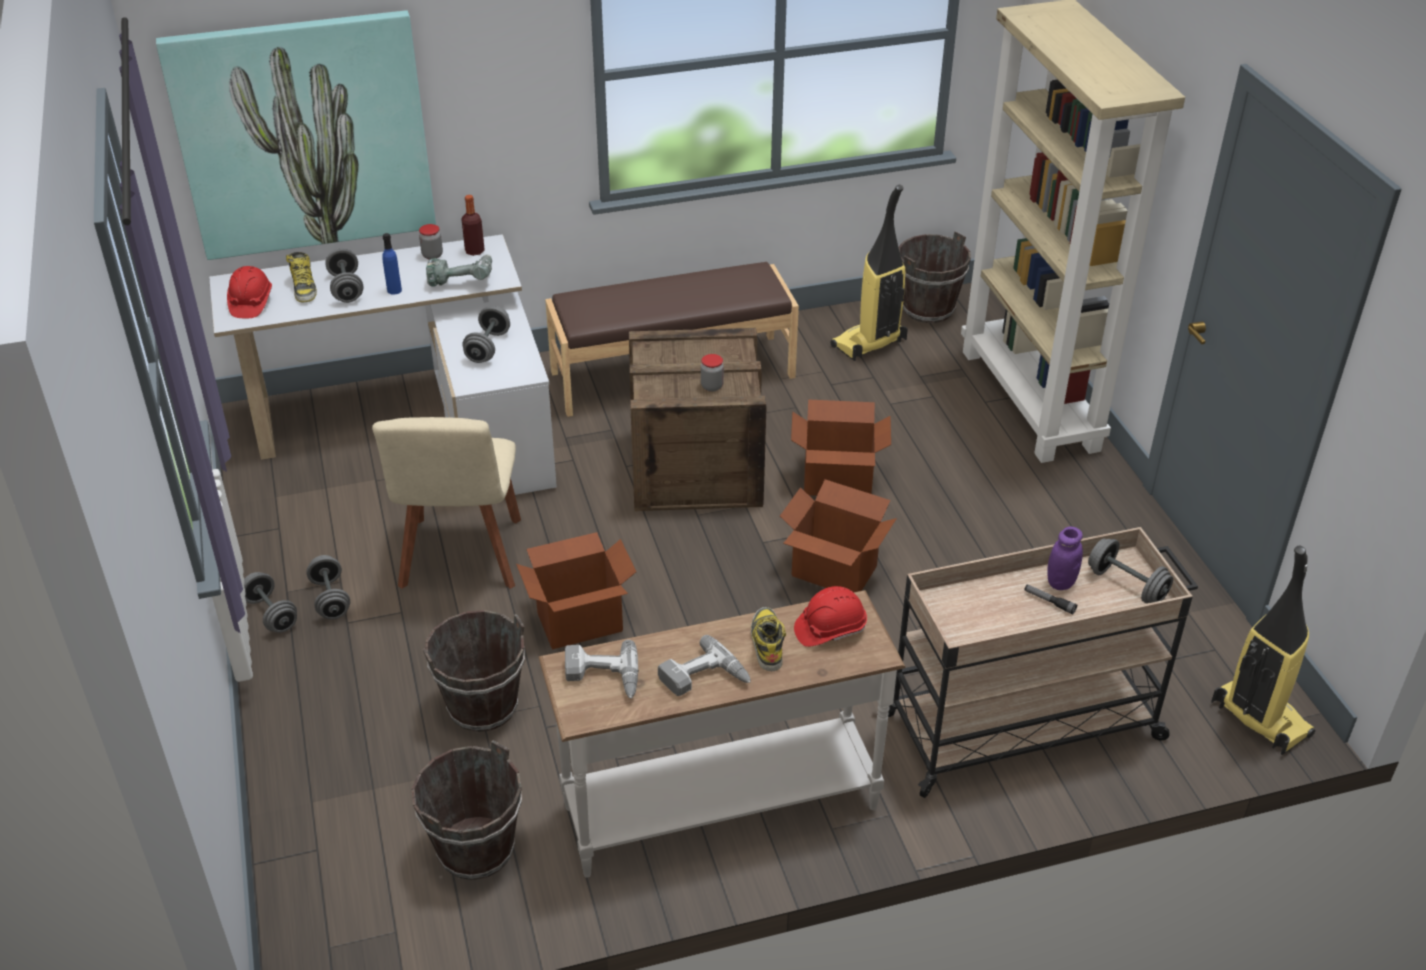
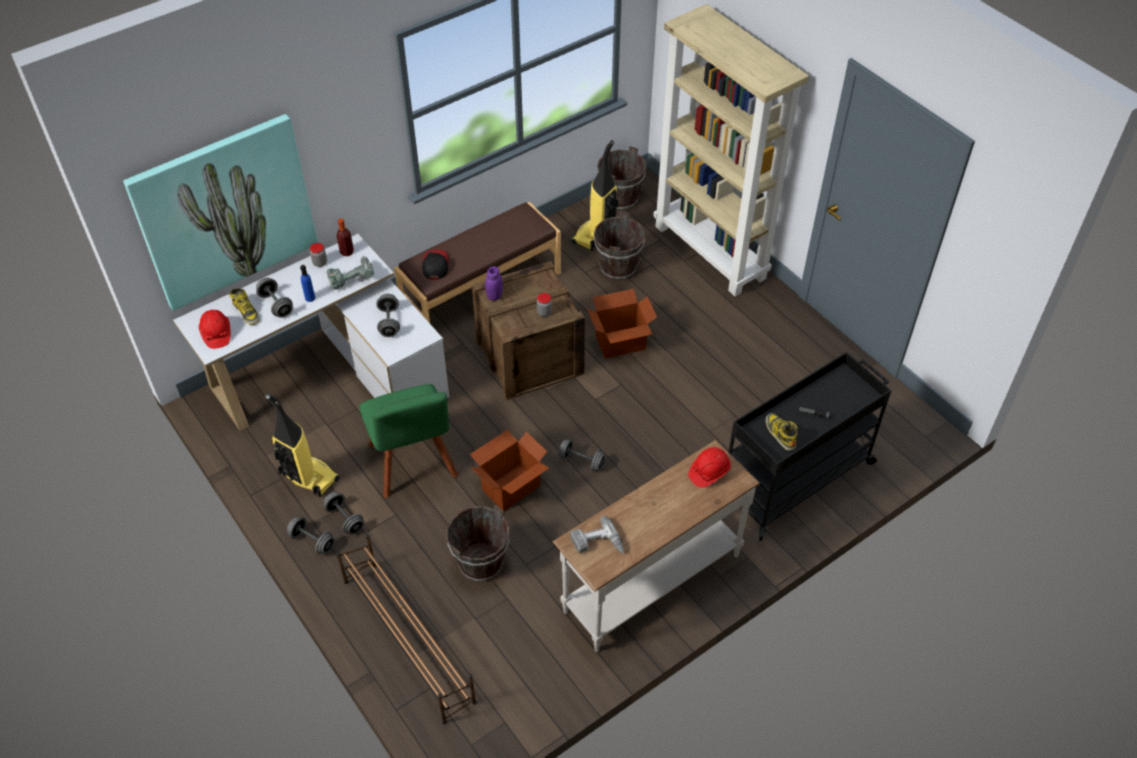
camera: 20 degrees left, 10 degrees up
beige chair [372,417,521,589] -> green chair [360,384,458,498]
brown bucket [412,740,522,880] -> brown bucket moved to [594,212,645,280]
power drill [658,635,751,696] -> none
boot [751,607,786,671] -> boot moved to [766,413,798,451]
cardboard box [780,479,897,592] -> none
beige cart [888,527,1198,798] -> black cart [728,352,892,541]
purple jar [1047,527,1083,590] -> purple jar moved to [485,266,503,301]
grey dumbbell [1088,539,1173,603] -> grey dumbbell moved to [558,439,605,471]
vacuum cleaner [1211,546,1315,755] -> vacuum cleaner moved to [265,393,340,498]
none -> brown shoe rack [337,535,476,724]
none -> cap [422,249,449,280]

